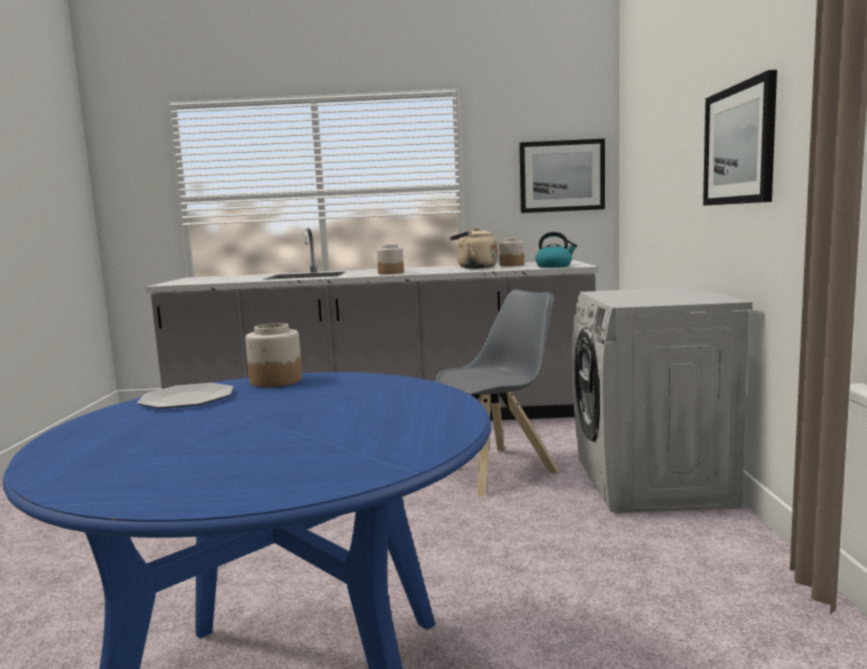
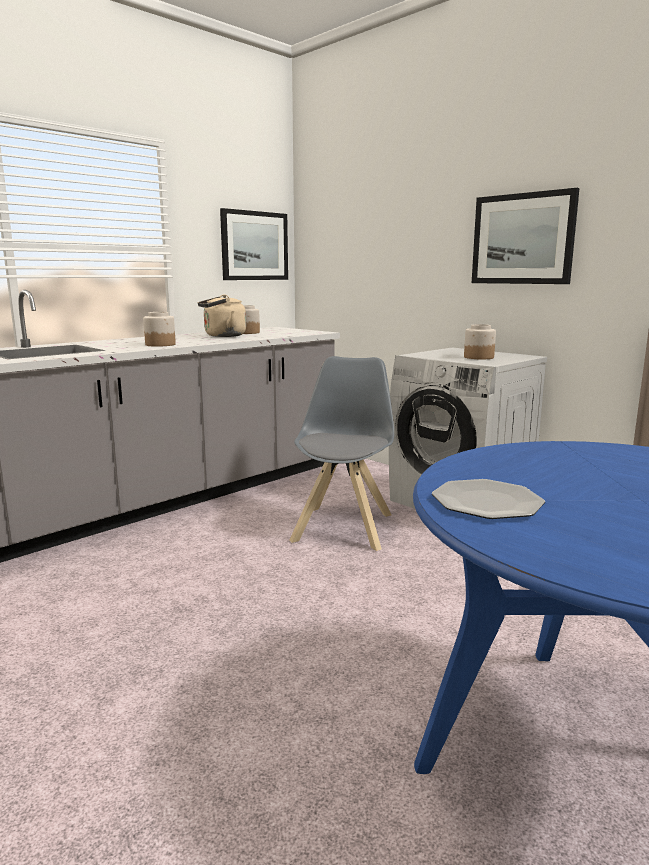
camera: 45 degrees left, 5 degrees up
jar [245,323,302,387] -> jar moved to [464,324,496,359]
kettle [535,232,577,268] -> none

